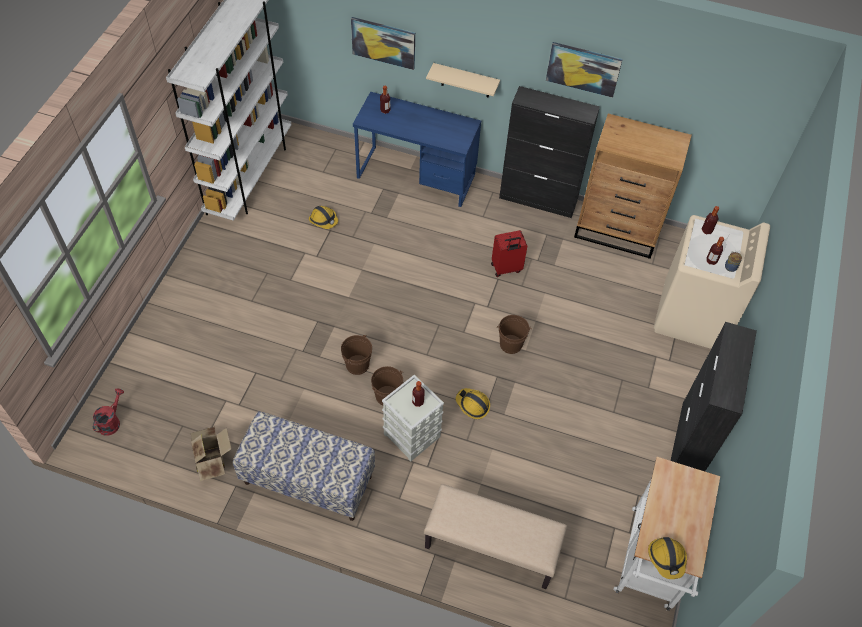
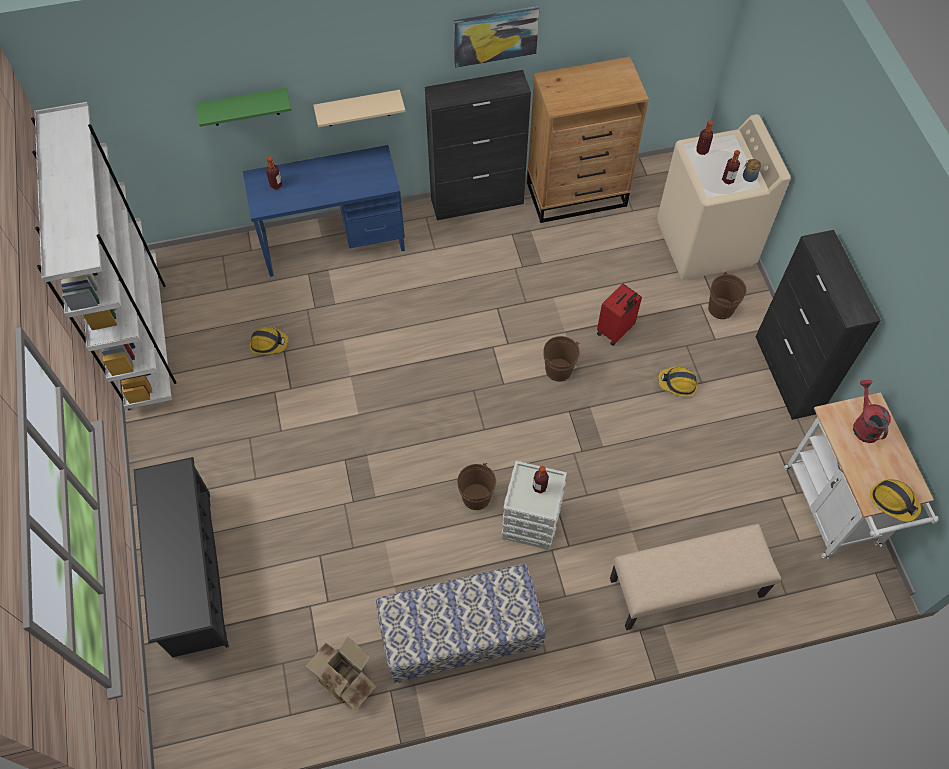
camera: 30 degrees left, 5 degrees up
red watering can [93,388,124,436] -> red watering can moved to [853,380,891,443]
brown bucket [341,335,372,375] -> brown bucket moved to [708,272,747,319]
picture [351,17,415,70] -> green shelf [196,88,291,127]
hard hat [456,388,490,419] -> hard hat moved to [658,366,698,397]
red suitcase [491,230,527,277] -> red suitcase moved to [597,284,642,346]
none -> black shoe rack [134,457,229,657]

